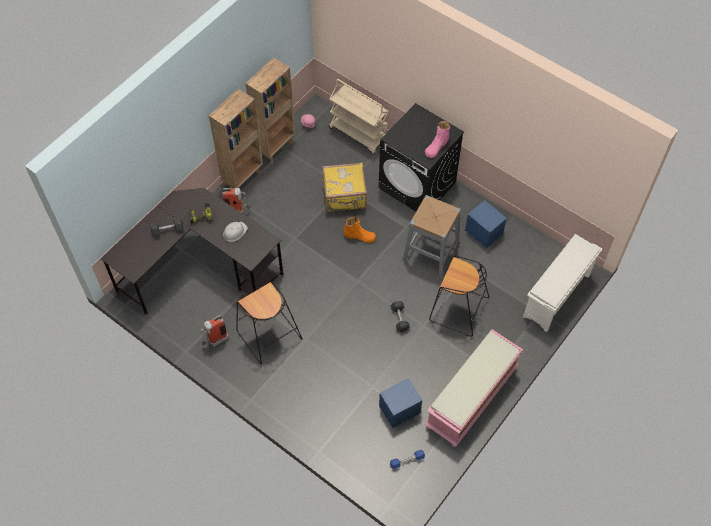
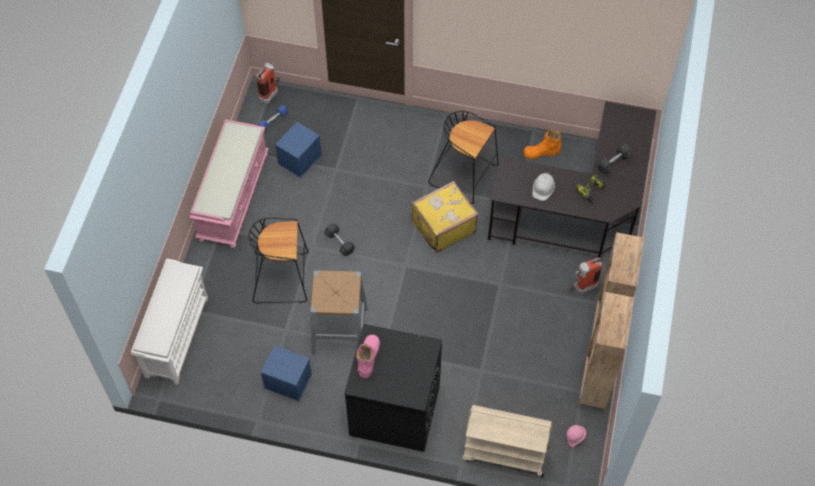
camera: 155 degrees right, 0 degrees up
fire extinguisher [201,315,229,347] -> fire extinguisher moved to [256,63,280,104]
yellow suitcase [322,163,367,212] -> yellow suitcase moved to [411,181,479,253]
orange boot [343,217,376,243] -> orange boot moved to [524,130,561,159]

